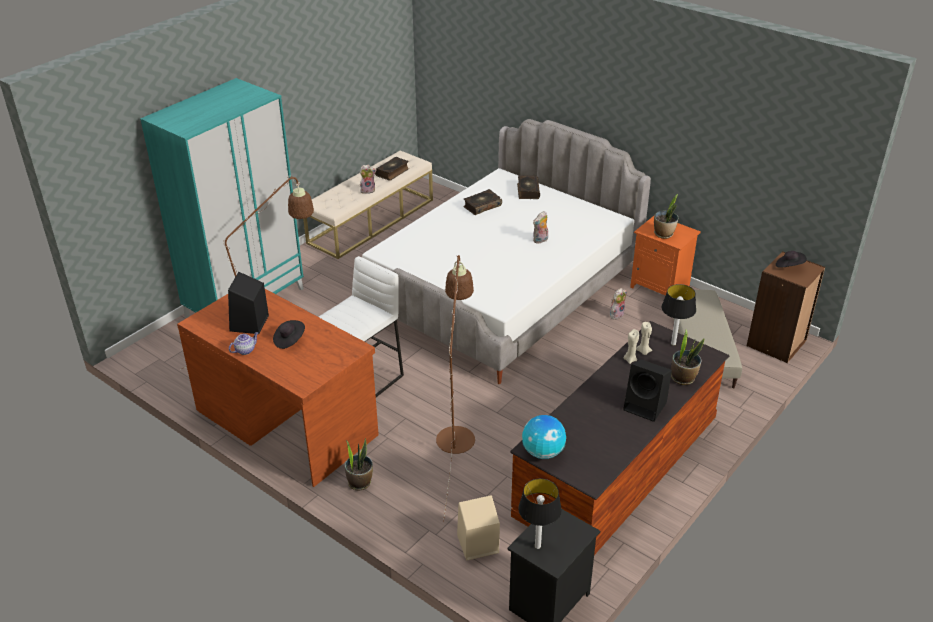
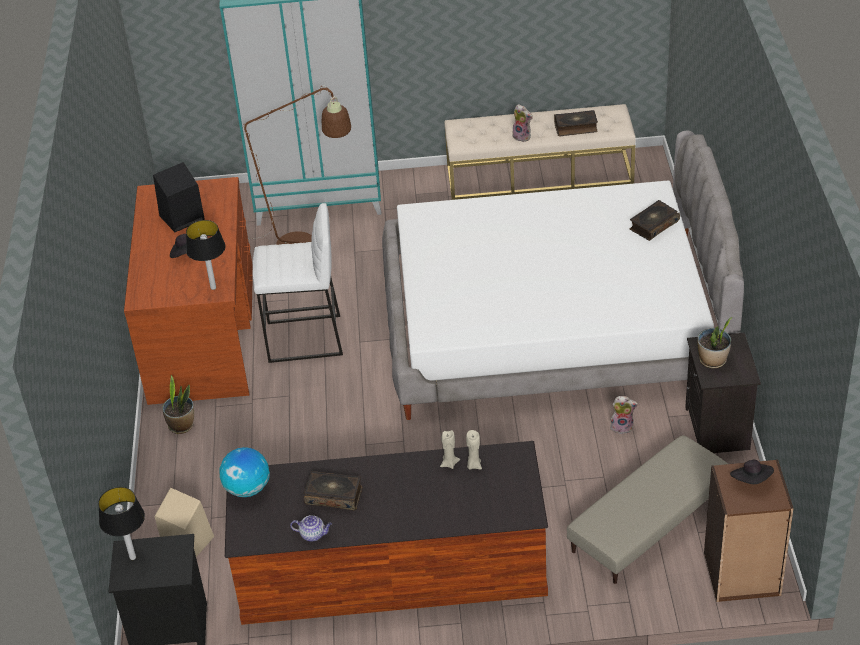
camera: 50 degrees right, 5 degrees up
teapot [229,332,258,355] -> teapot moved to [290,515,332,542]
brown floor lamp [436,255,475,522] -> none
book [463,189,502,215] -> book moved to [304,471,362,510]
plush toy [533,211,548,243] -> none
black speaker [623,359,672,422] -> none
orange nightstand [630,216,701,296] -> black nightstand [685,333,761,453]
table lamp [661,284,696,346] -> table lamp moved to [186,220,226,290]
potted plant [671,330,704,385] -> none

